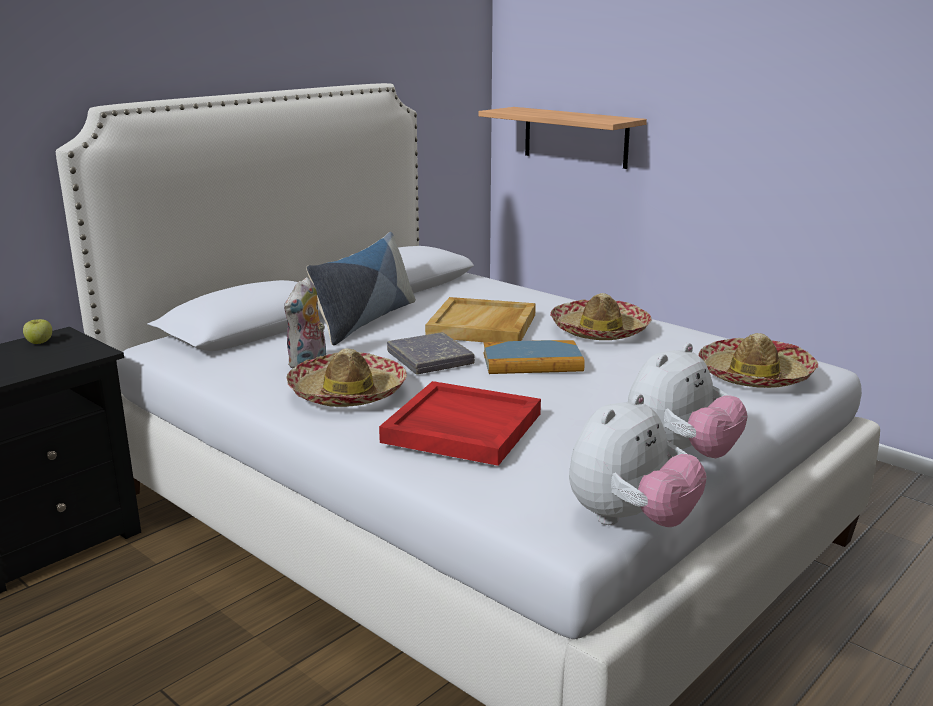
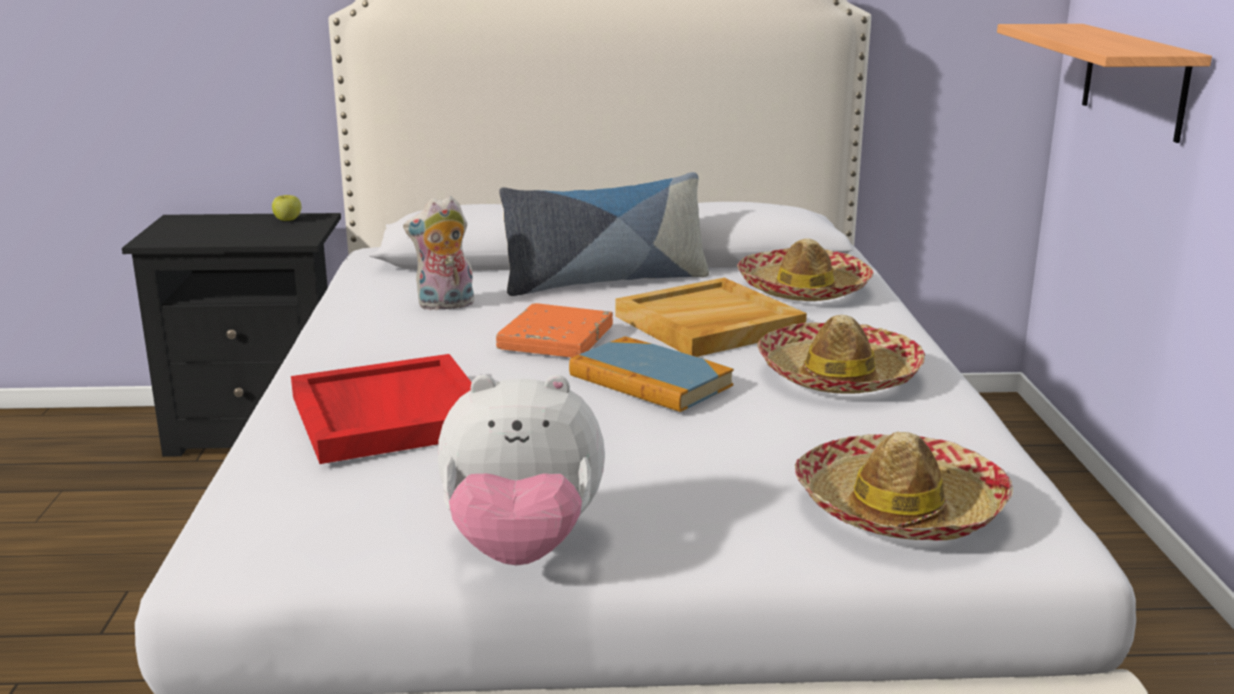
camera: 45 degrees right, 0 degrees up
hat [286,348,407,407] -> hat moved to [737,238,873,301]
grey book [387,332,475,374] -> orange book [496,303,613,357]
plush toy [569,393,707,527] -> none

